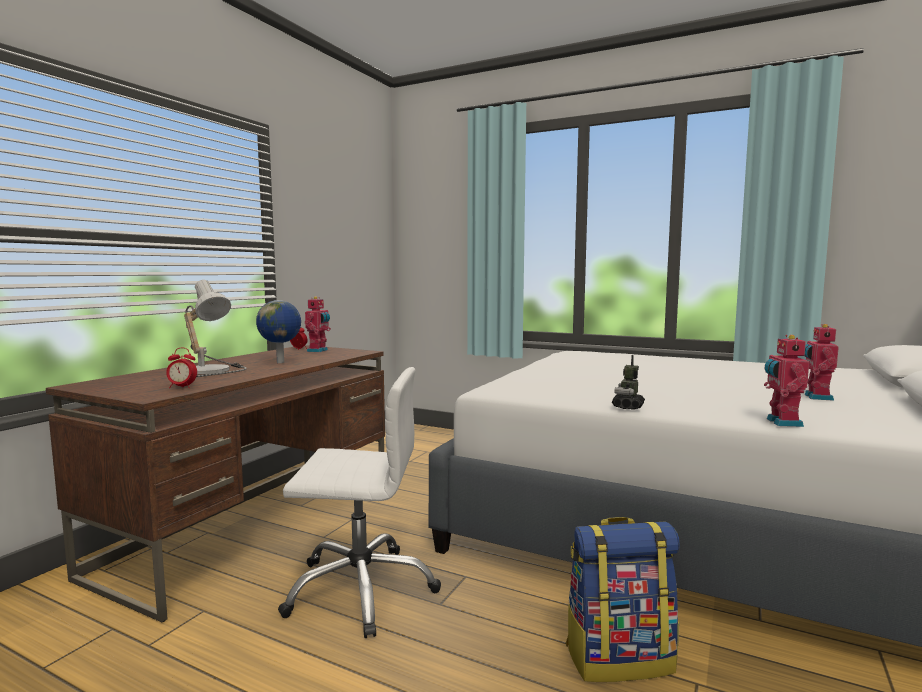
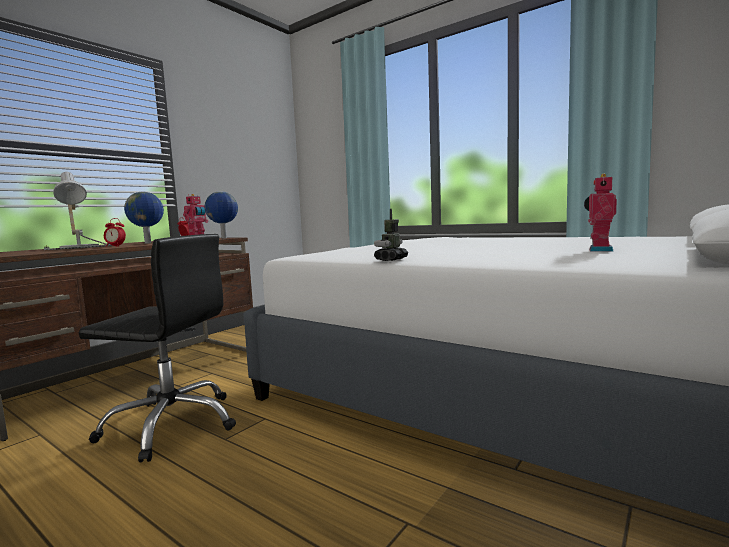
camera: 10 degrees right, 0 degrees up
alarm clock [166,348,197,388] -> alarm clock moved to [104,218,126,247]
white office chair [278,367,441,638] -> black office chair [79,234,236,462]
backpack [566,517,680,682] -> none
toy robot [764,335,809,427] -> none
none -> globe [205,191,238,239]

